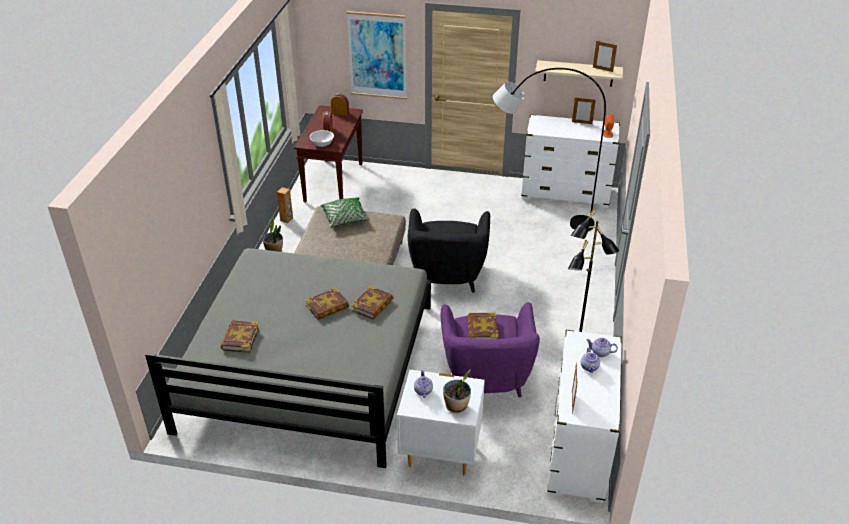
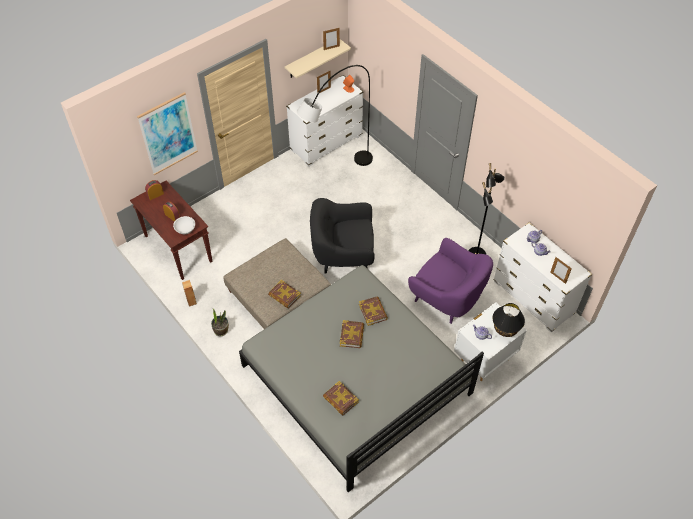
camera: 50 degrees left, 15 degrees up
green pillow [321,197,370,227] -> none
black armchair [408,208,490,293] -> black armchair turned 135 degrees clockwise [310,198,375,274]
potted plant [443,370,471,413] -> black table lamp [492,303,525,337]
book [468,312,499,339] -> book moved to [268,280,301,308]

